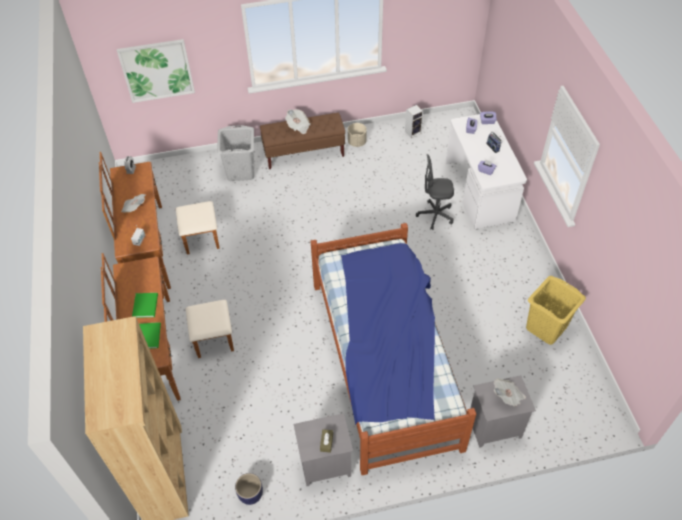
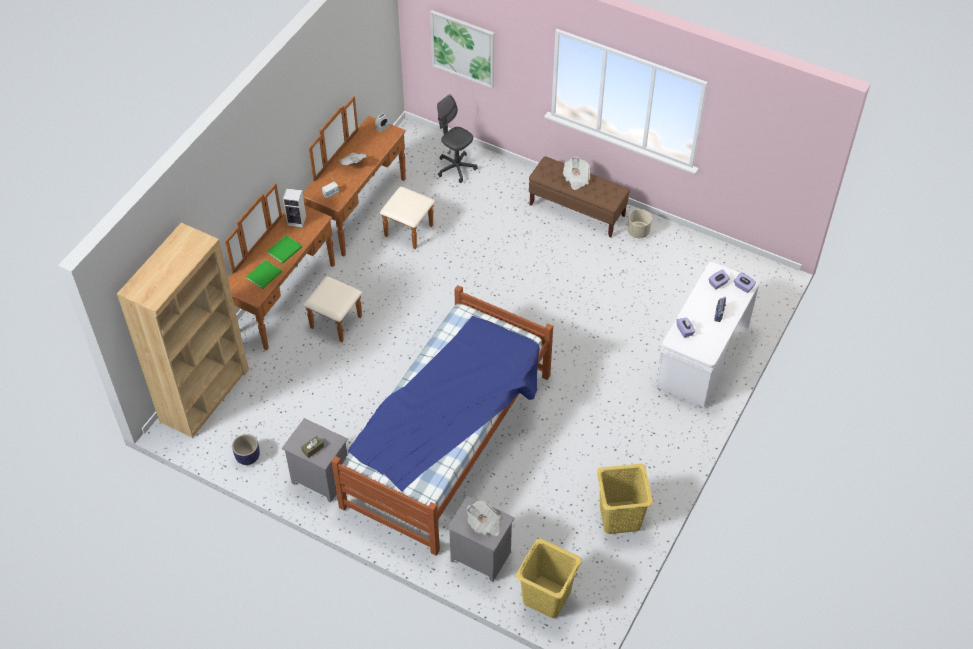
camera: 40 degrees right, 0 degrees up
grey laundry basket [217,125,254,181] -> none
speaker [405,105,423,138] -> speaker moved to [283,188,306,228]
grey office chair [416,154,454,230] -> grey office chair moved to [437,94,477,183]
none -> yellow laundry basket [516,538,582,618]

